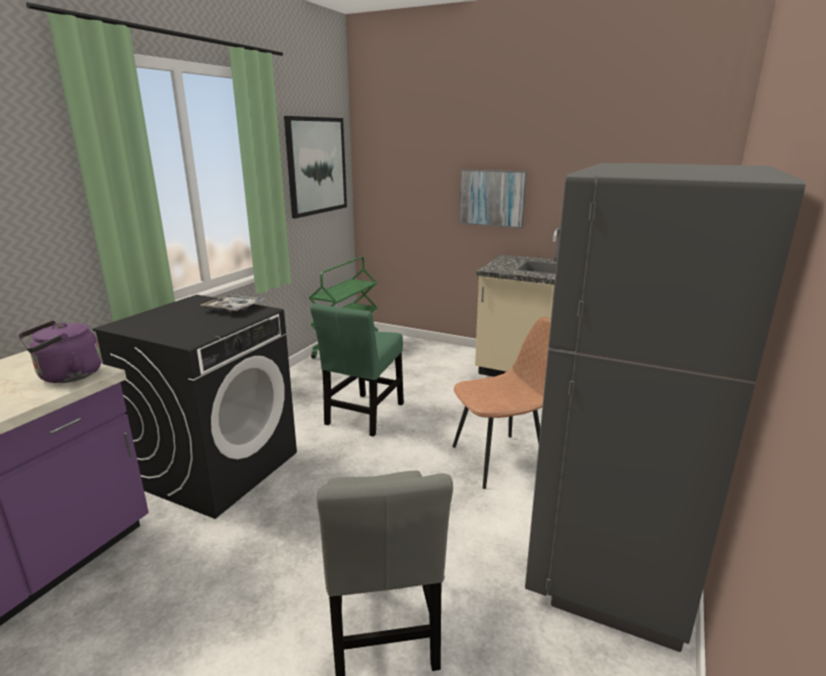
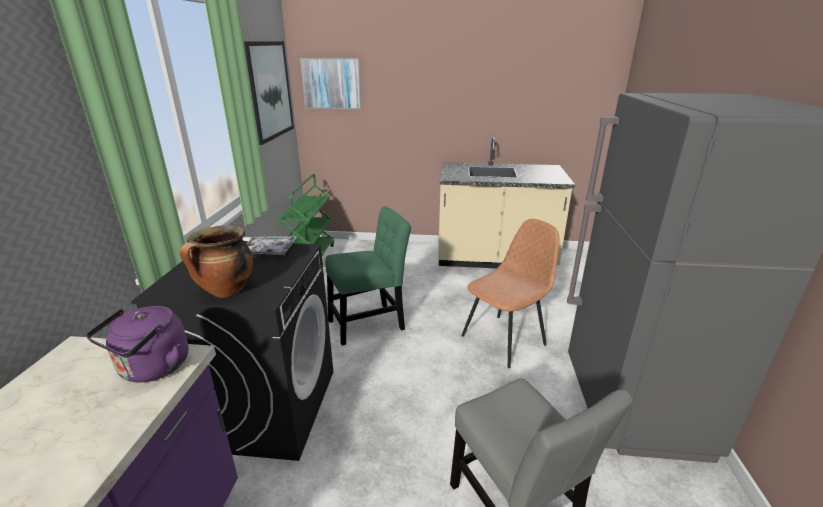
camera: 20 degrees left, 5 degrees up
green chair [310,303,404,437] -> green chair turned 120 degrees counterclockwise [325,206,411,346]
picture [459,169,527,228] -> picture moved to [300,58,362,109]
none -> cooking pot [179,225,253,298]

